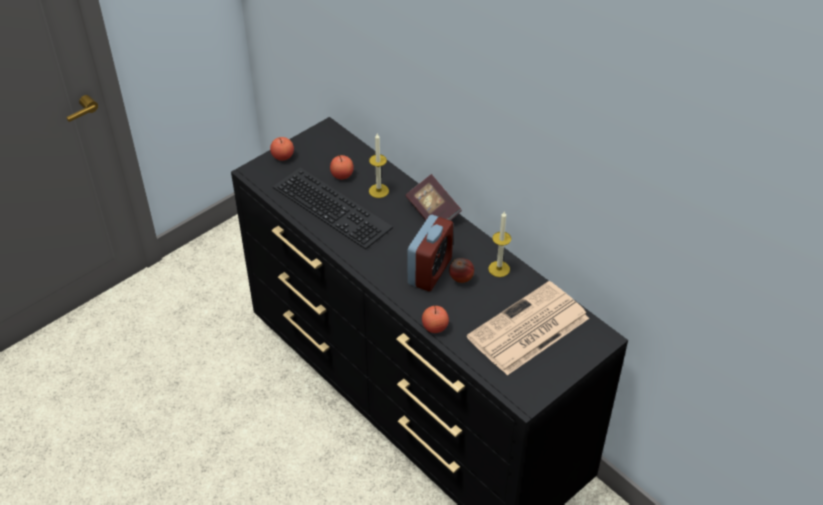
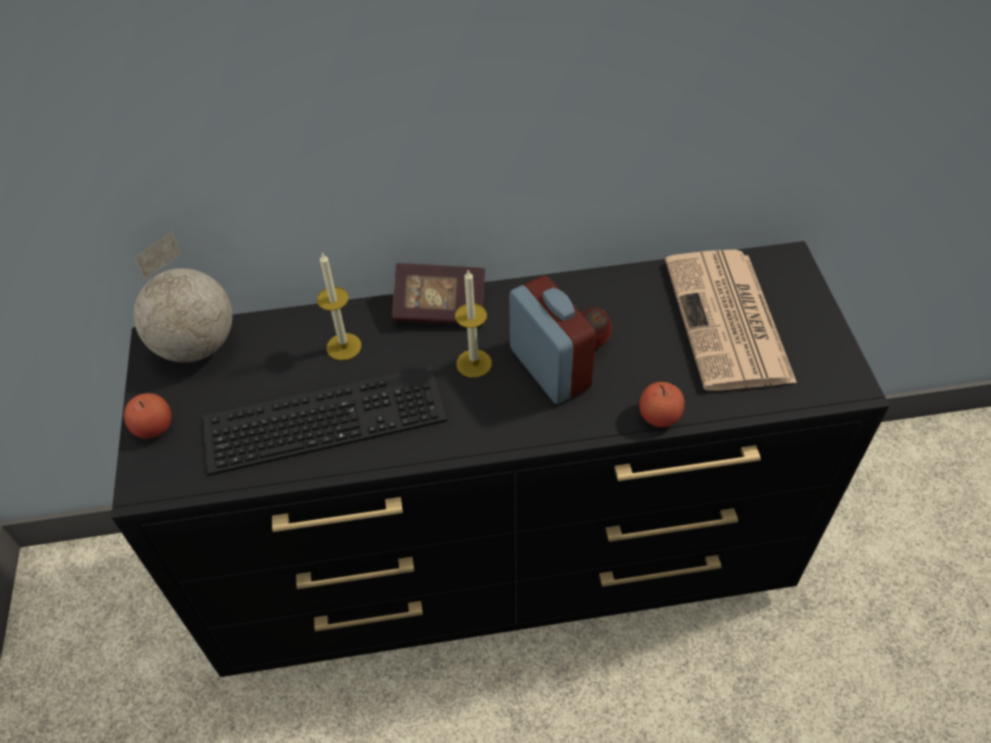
camera: 55 degrees left, 5 degrees up
apple [330,155,354,179] -> none
candle [488,212,511,277] -> candle moved to [455,270,492,378]
none -> globe [134,231,232,362]

